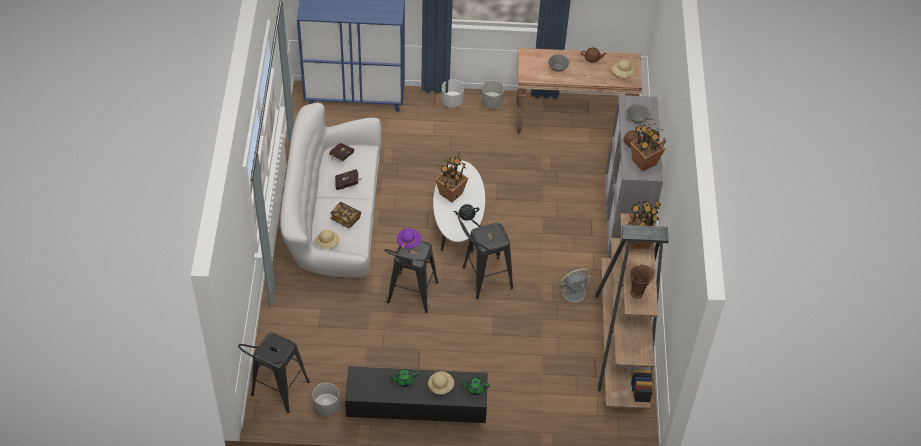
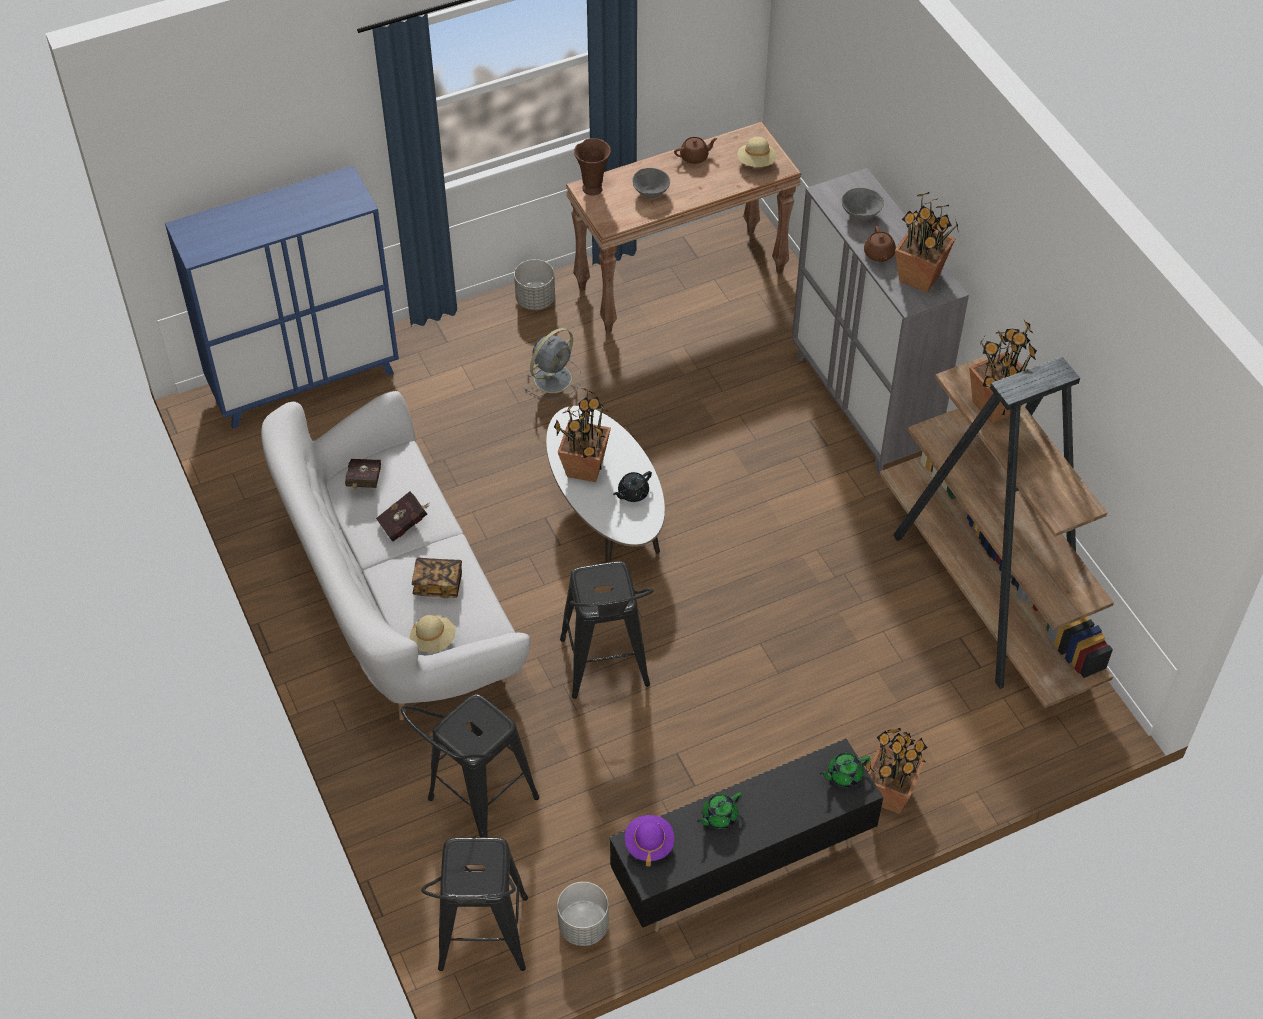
camera: 25 degrees left, 0 degrees up
purple hat [397,228,421,251] -> purple hat moved to [625,815,674,867]
beige hat [428,371,454,395] -> none
white planter [441,79,464,108] -> none
black stool [458,210,513,299] -> black stool moved to [401,694,539,837]
grey fan [555,268,593,306] -> grey fan moved to [524,328,582,400]
brown vase [630,264,654,299] -> brown vase moved to [574,138,611,196]
none -> potted plant [865,728,927,814]

